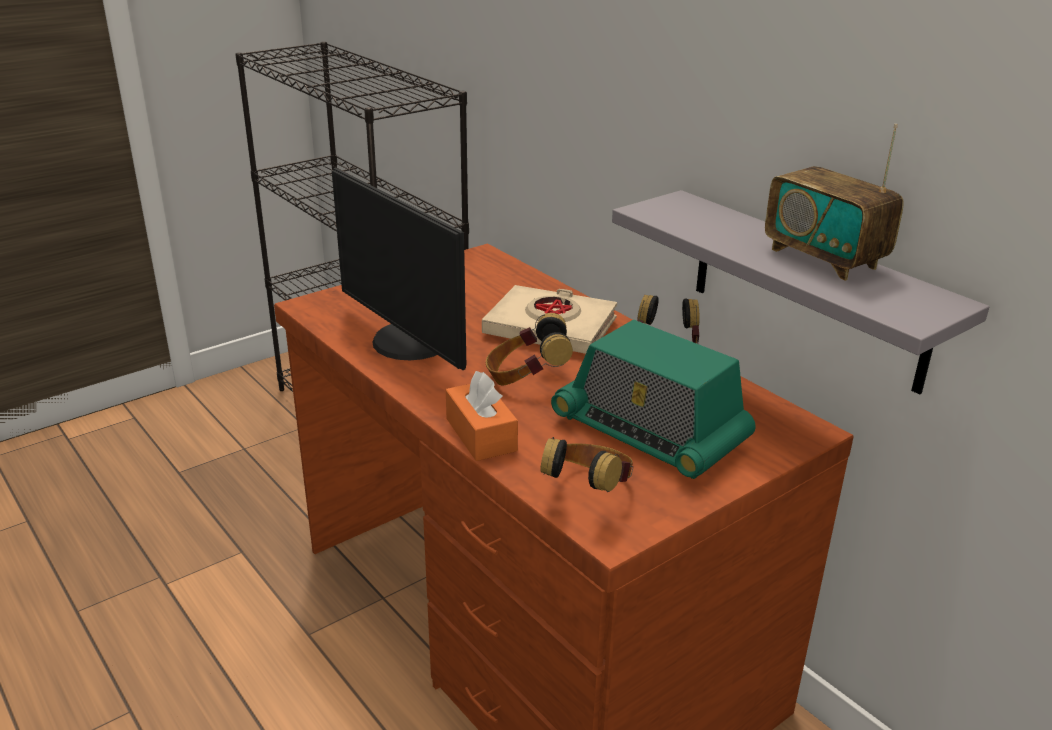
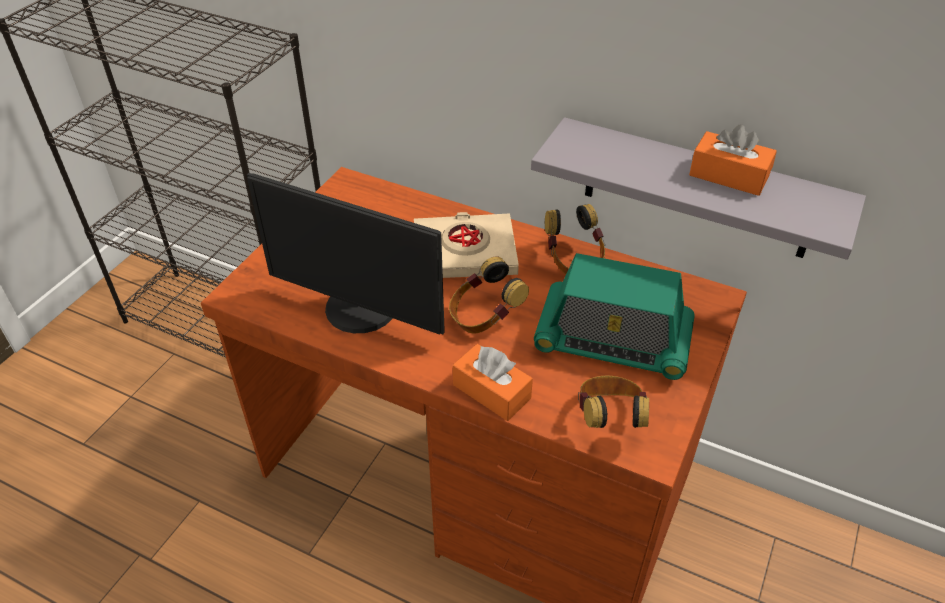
camera: 25 degrees left, 15 degrees up
radio [765,124,903,281] -> orange tissue box [689,124,777,196]

